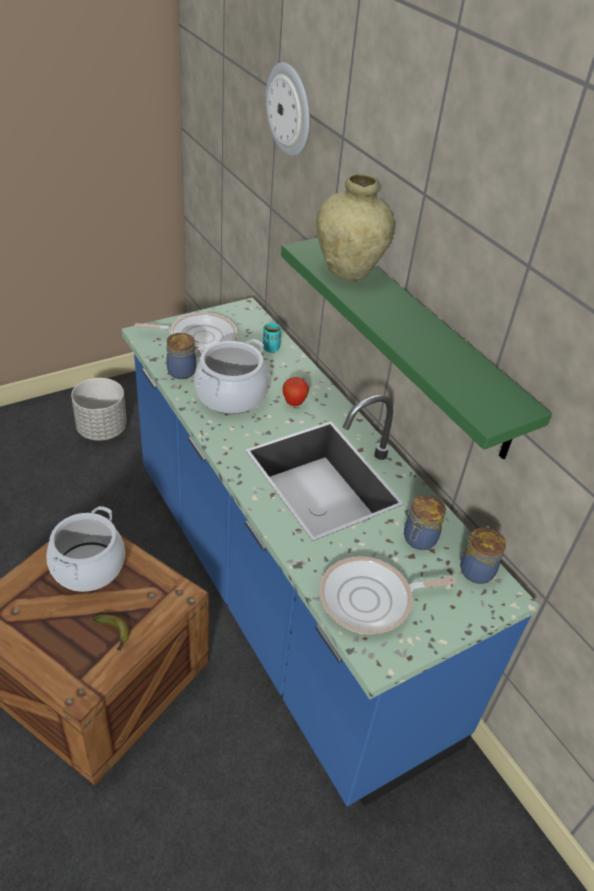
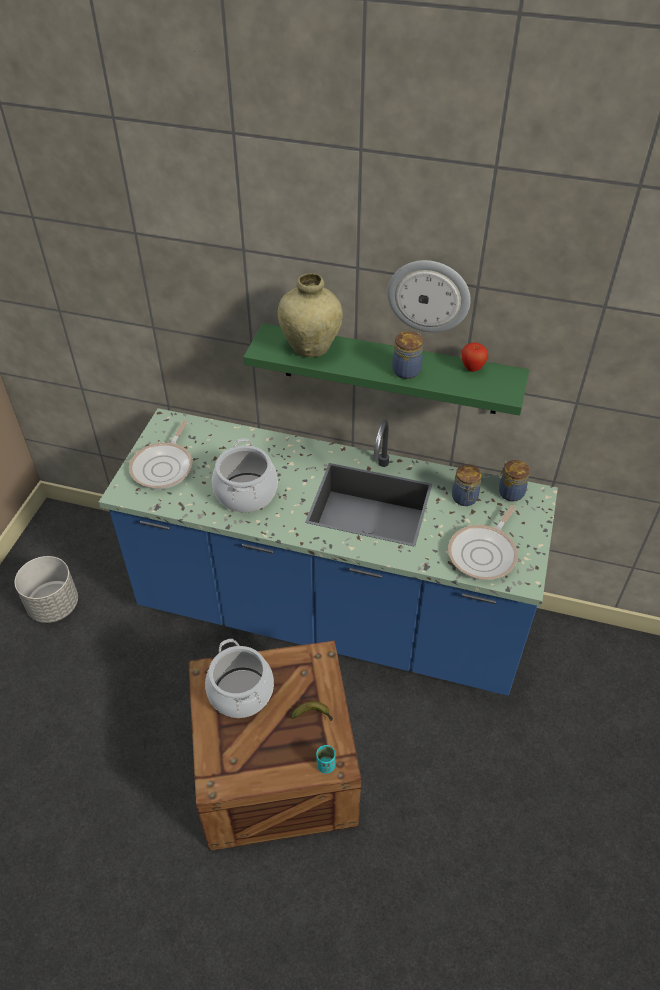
camera: 40 degrees left, 5 degrees up
frying pan [135,312,237,354] -> frying pan turned 150 degrees clockwise [129,421,193,489]
jar [166,333,199,379] -> jar moved to [392,331,423,379]
turquoise cup [263,323,281,353] -> turquoise cup moved to [316,745,336,774]
wall clock [265,62,310,157] -> wall clock moved to [387,260,471,332]
apple [283,377,309,406] -> apple moved to [461,342,488,372]

